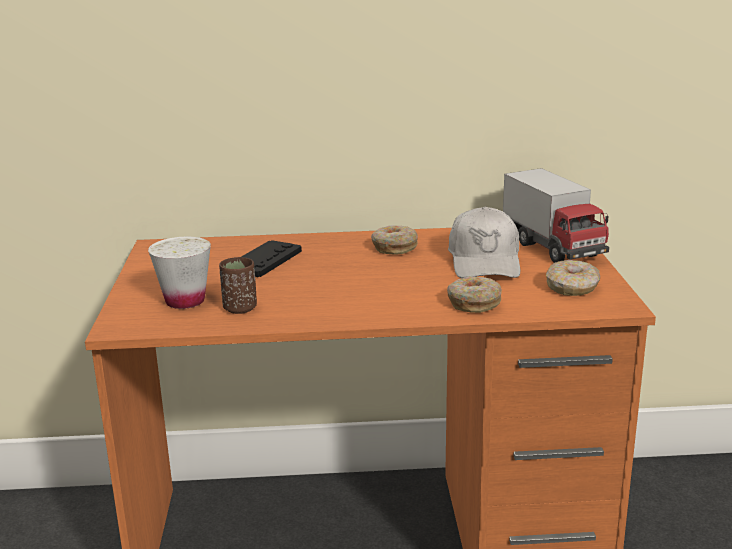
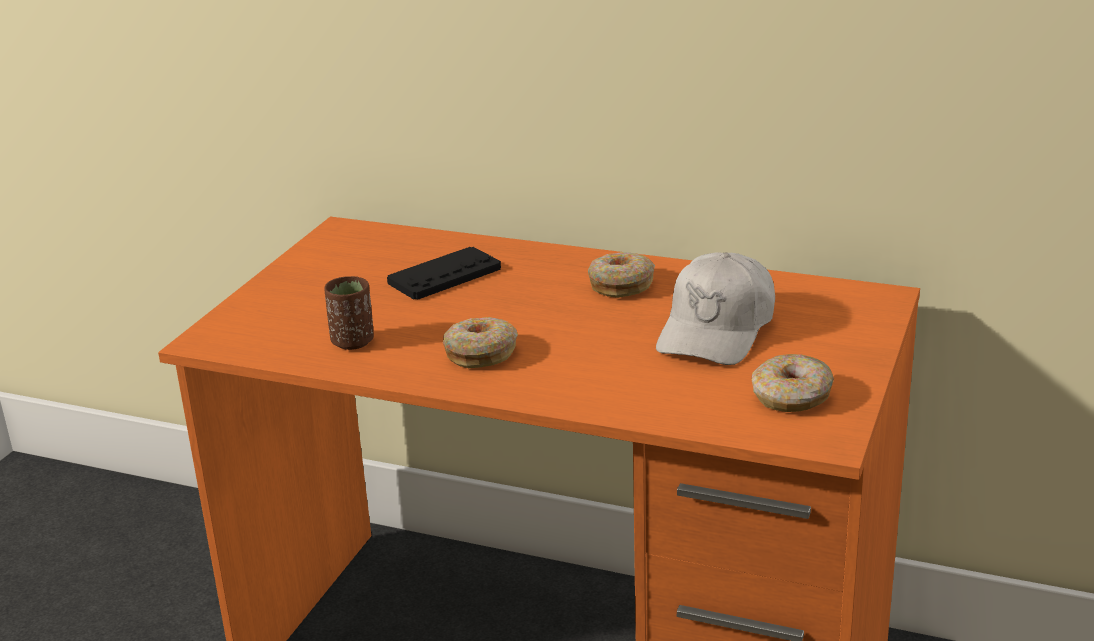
camera: 25 degrees right, 5 degrees up
white cup [148,237,211,309] -> none
donut [447,276,502,313] -> donut moved to [443,317,518,368]
toy truck [503,168,609,263] -> none

